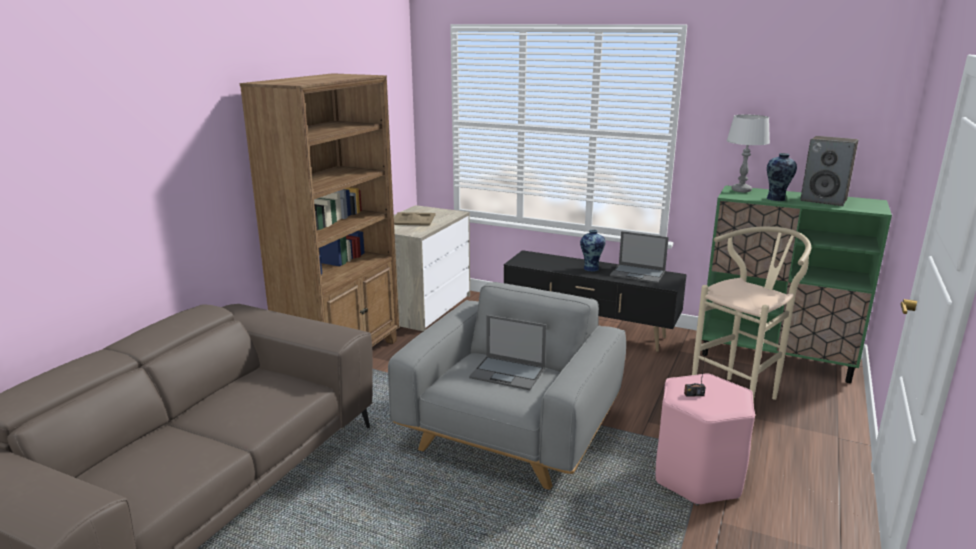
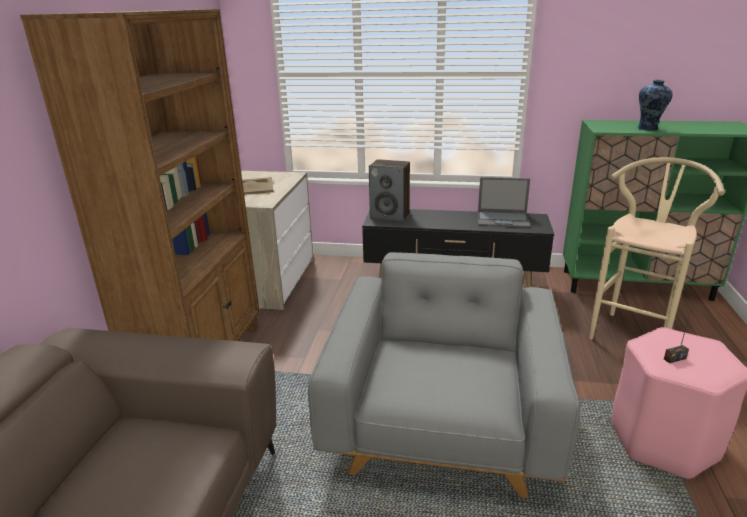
camera: 15 degrees left, 5 degrees up
laptop [469,315,546,390] -> none
vase [580,230,606,272] -> none
grey table lamp [726,115,770,192] -> none
speaker [800,136,858,206] -> speaker moved to [369,159,410,222]

